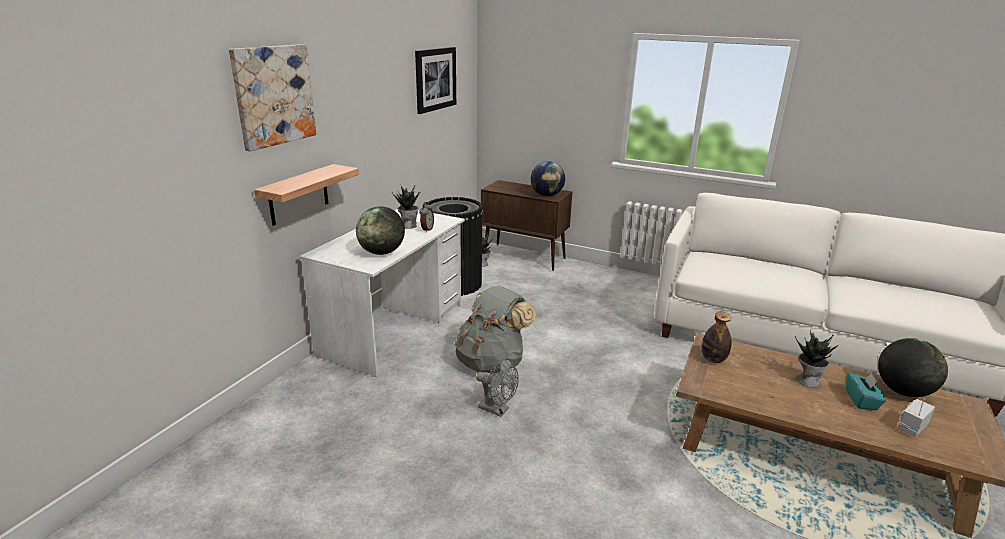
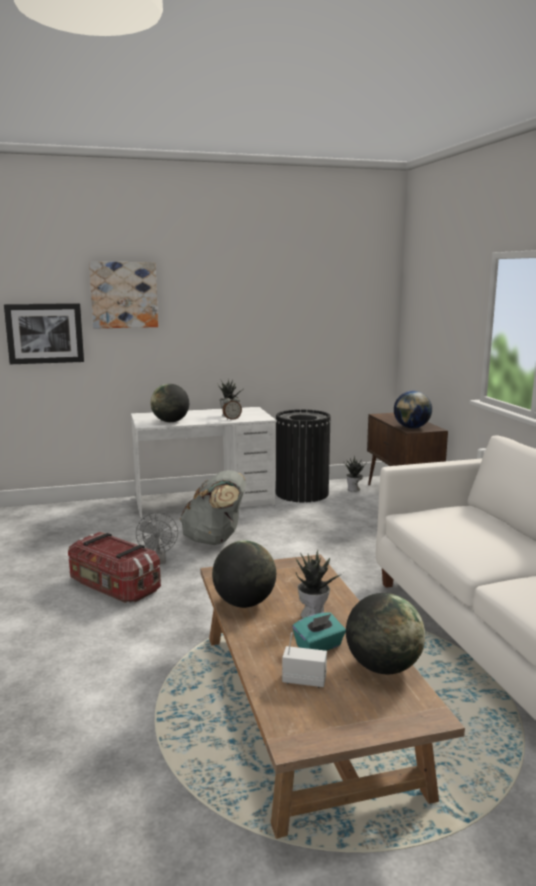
camera: 50 degrees right, 10 degrees down
shelf [254,164,359,226] -> none
picture [415,47,456,114] -> picture moved to [4,303,84,364]
bottle [701,312,732,363] -> none
none -> storage box [68,532,161,603]
none -> globe [212,540,276,608]

